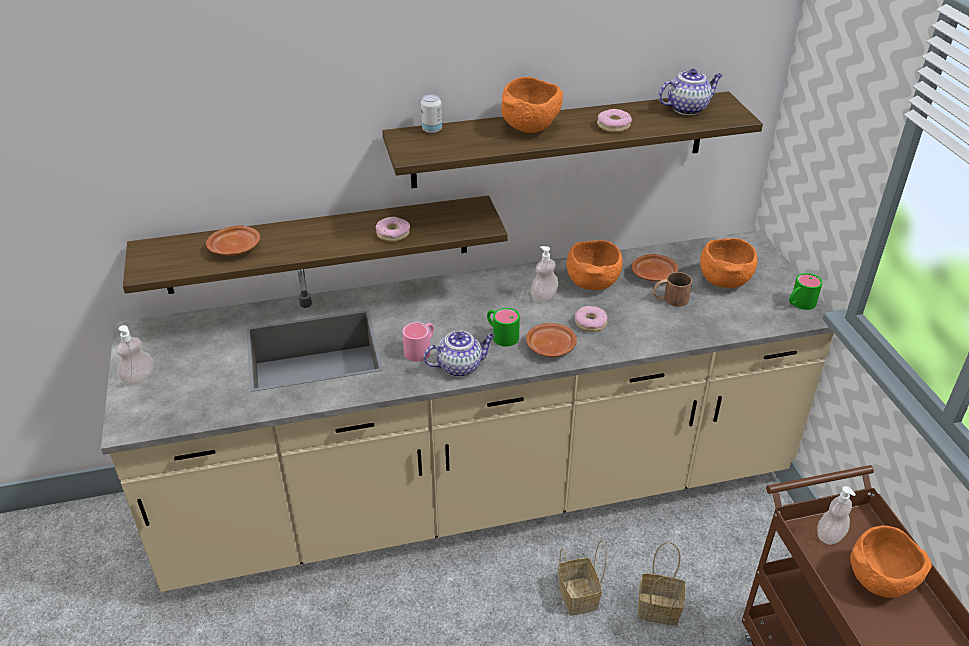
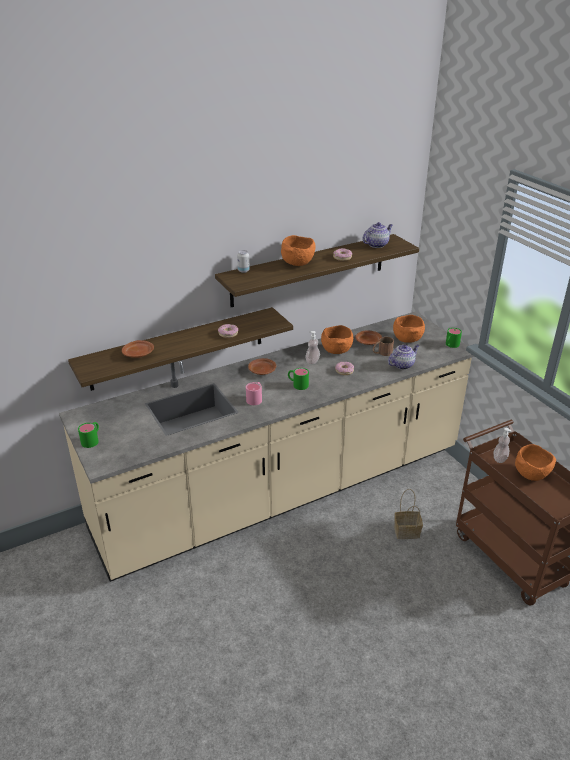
camera: 15 degrees left, 5 degrees down
soap dispenser [116,325,153,385] -> green mug [78,422,99,448]
teapot [423,331,495,377] -> teapot moved to [388,344,420,370]
brown plate [526,323,577,357] -> brown plate moved to [248,358,276,375]
basket [558,540,607,616] -> none

